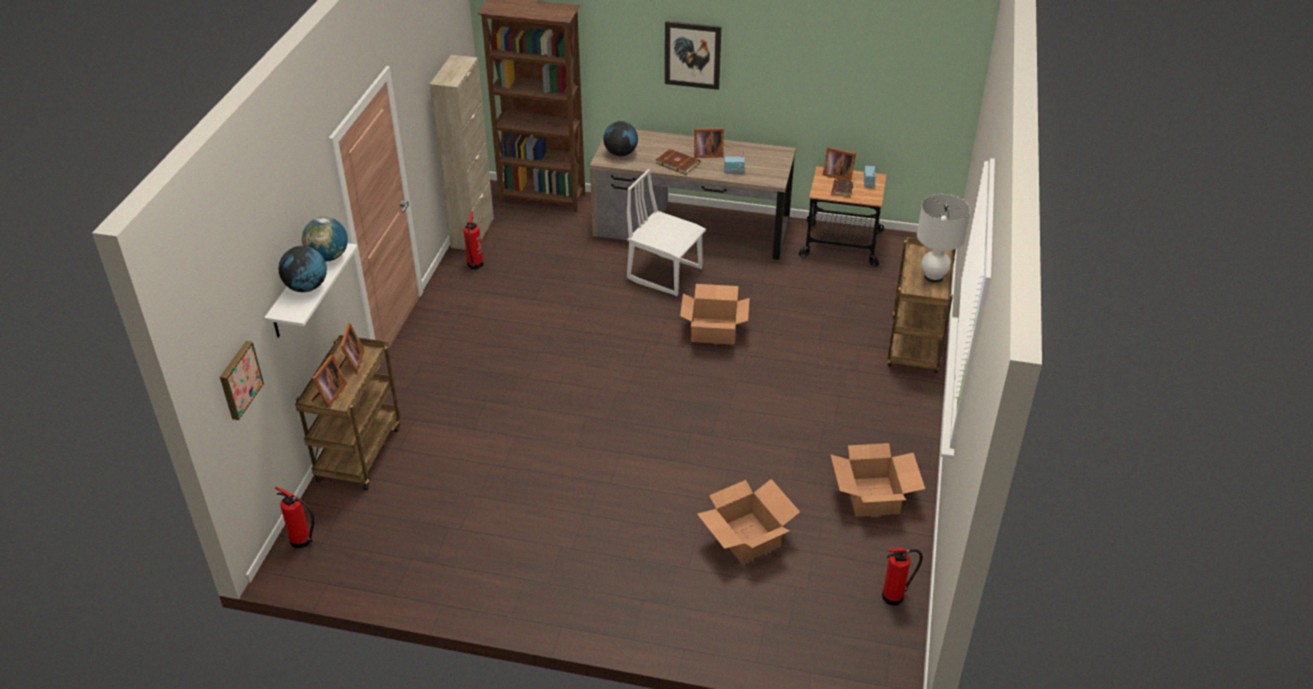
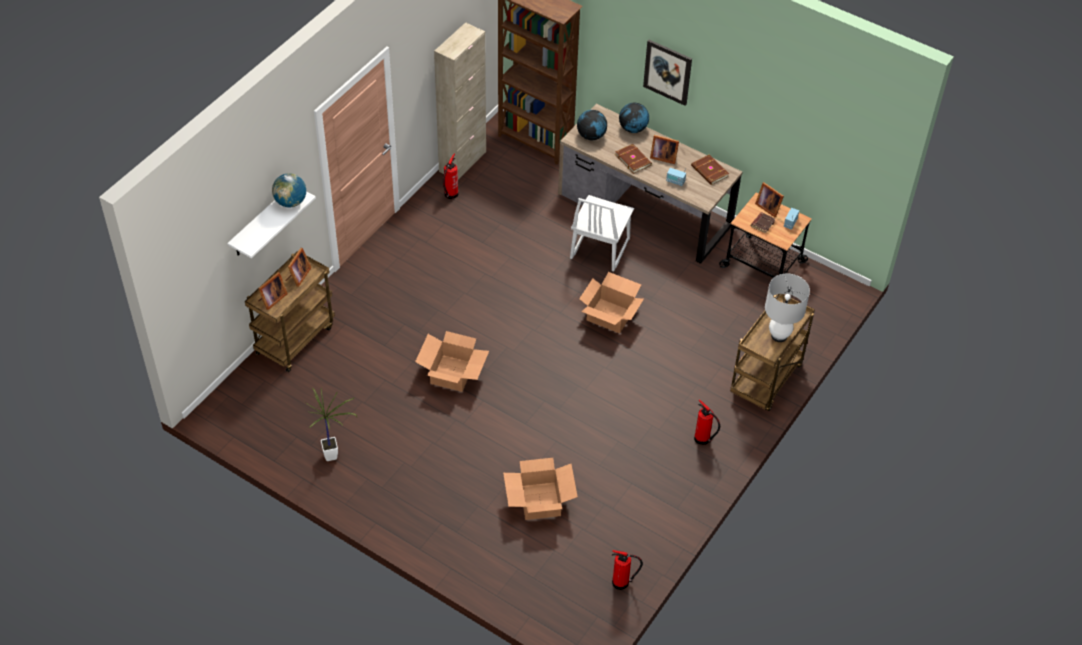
camera: 20 degrees right, 10 degrees up
picture [220,341,264,420] -> none
fire extinguisher [275,487,315,548] -> fire extinguisher moved to [694,399,720,445]
globe [279,246,327,292] -> globe moved to [619,103,649,133]
white chair [627,169,706,296] -> white chair turned 120 degrees counterclockwise [570,195,634,271]
cardboard box [830,443,925,517] -> cardboard box moved to [415,331,489,392]
none -> potted plant [305,388,357,461]
none -> brown book [691,155,729,185]

